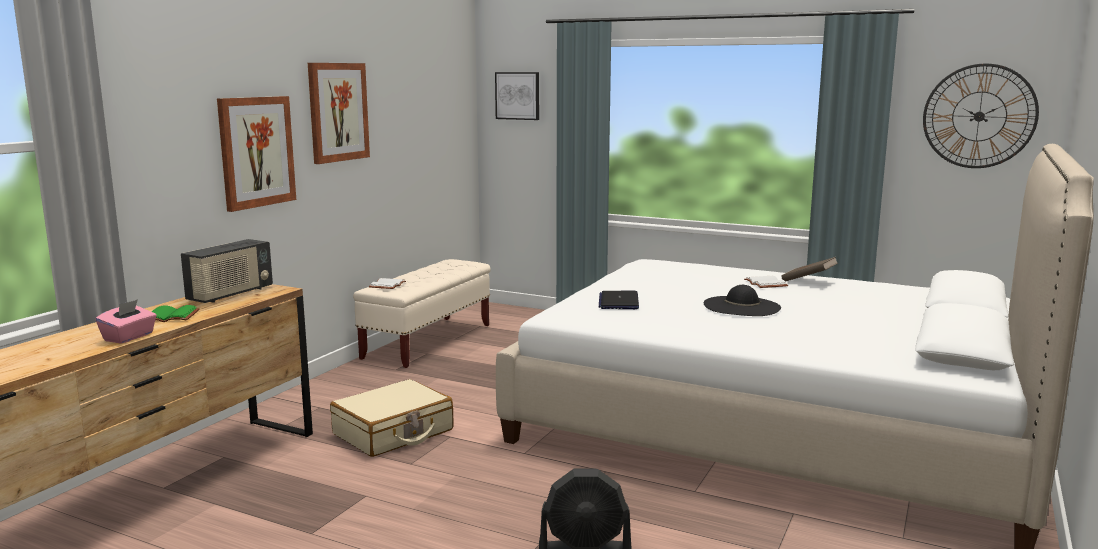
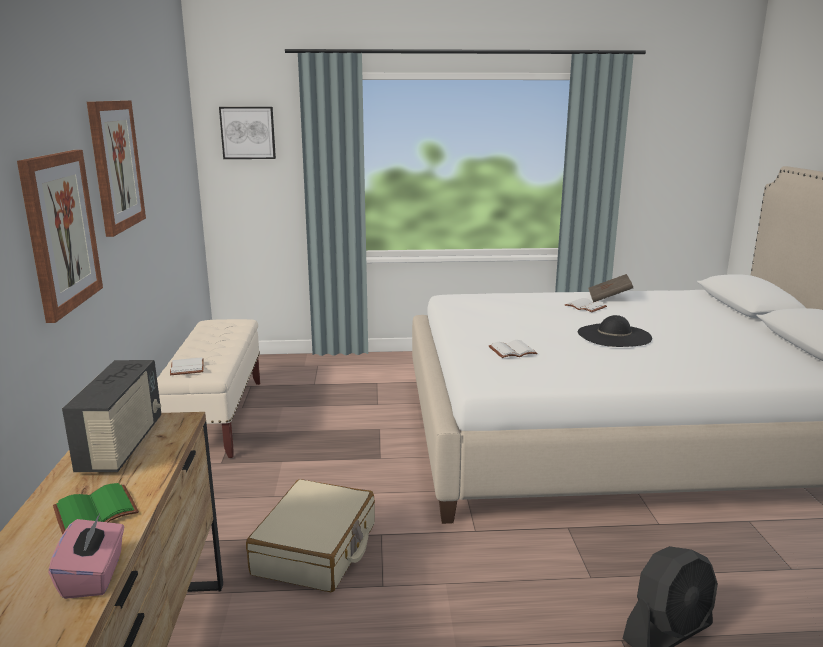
camera: 30 degrees left, 5 degrees up
laptop [599,291,639,309] -> white book [489,340,538,358]
wall clock [923,63,1039,168] -> none

